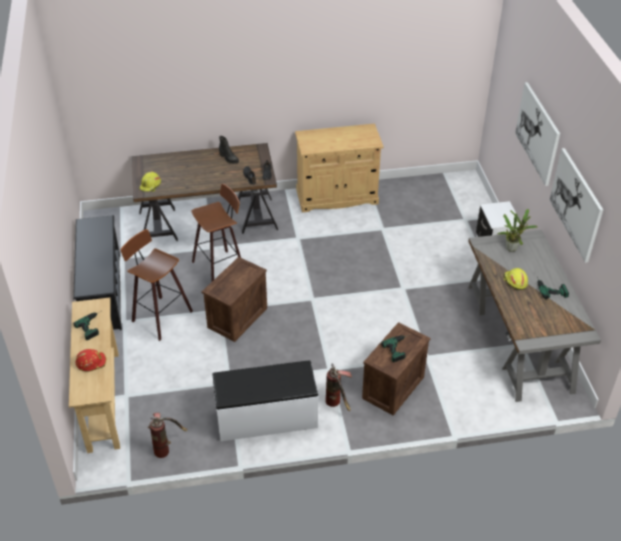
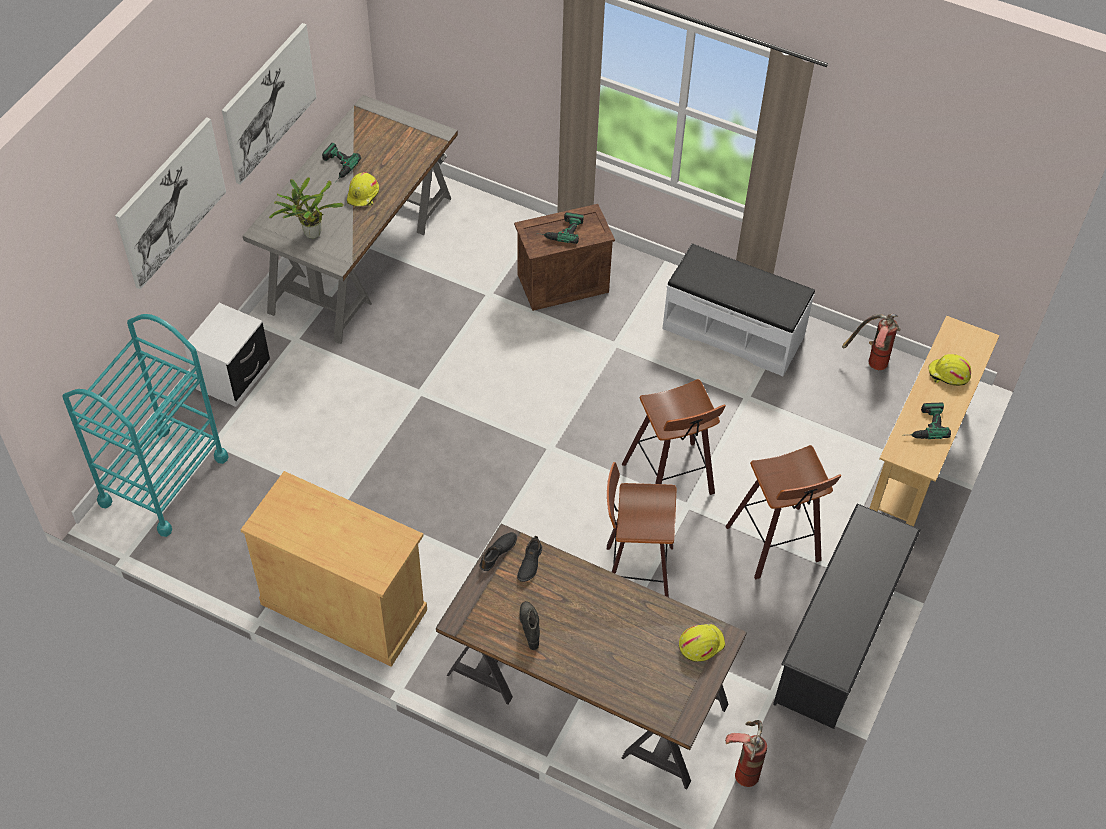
camera: 145 degrees left, 10 degrees up
red hard hat [76,349,107,371] -> yellow hard hat [928,354,971,386]
crate [202,257,267,342] -> stool [622,379,726,495]
fire extinguisher [326,363,352,412] -> fire extinguisher moved to [725,720,767,787]
none -> turquoise cart [62,314,229,537]

